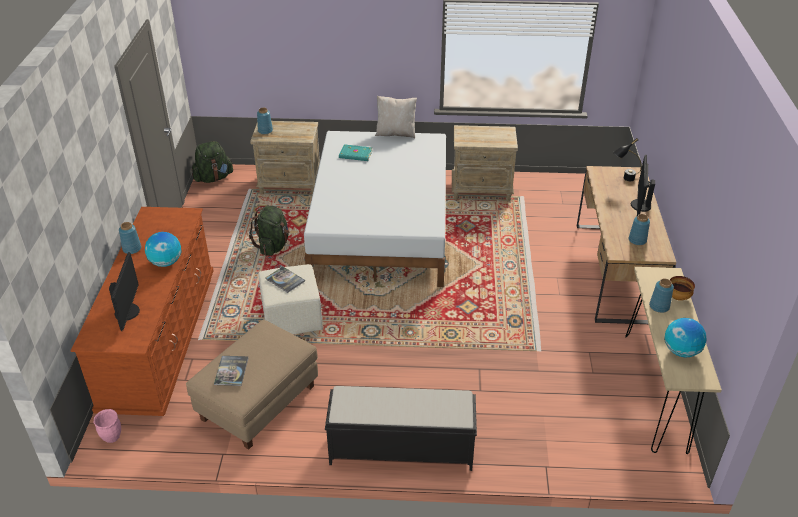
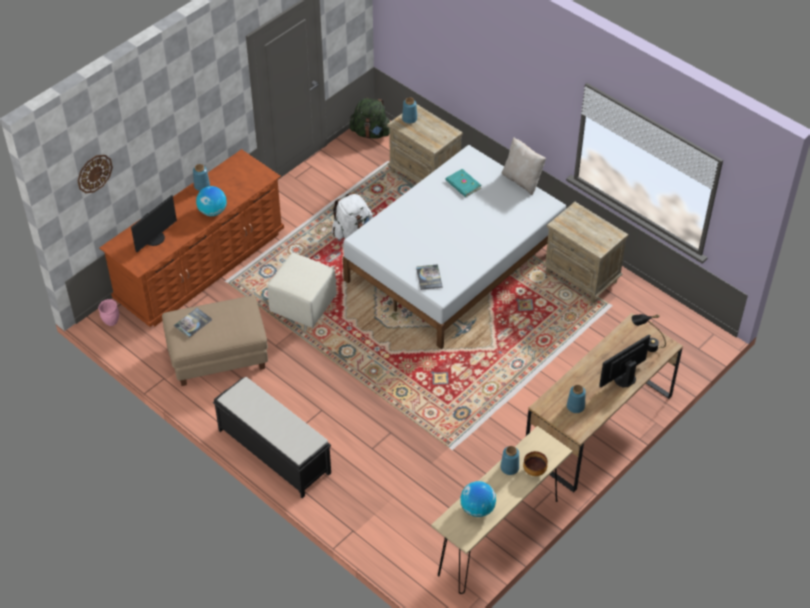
camera: 40 degrees right, 10 degrees up
green backpack [249,206,289,256] -> white backpack [332,193,373,239]
book [266,267,305,293] -> book moved to [416,264,443,290]
none -> wall clock [78,155,113,193]

